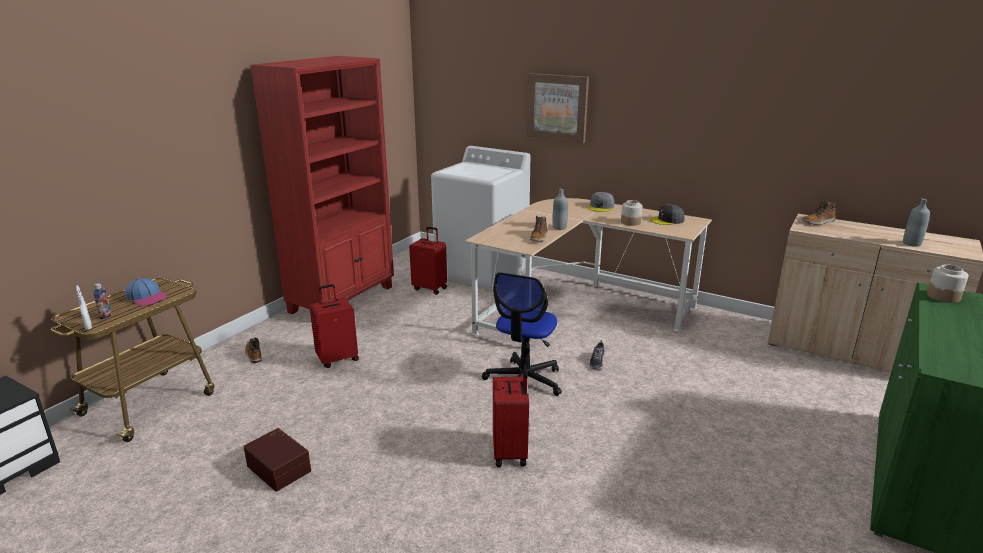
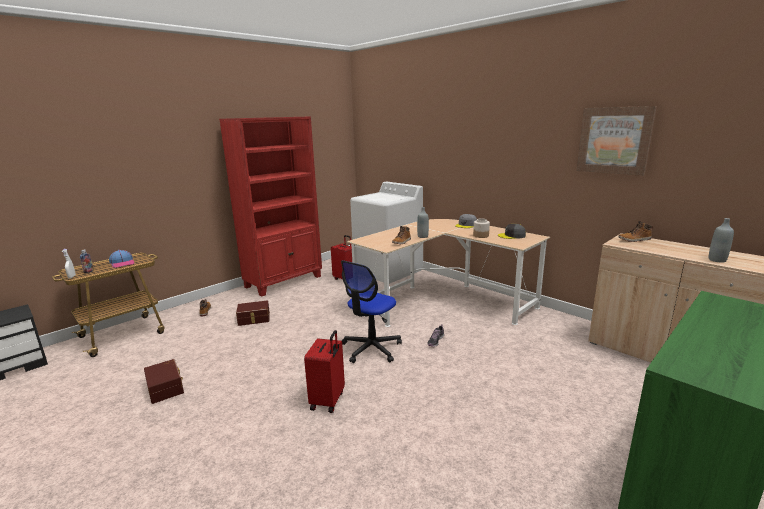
camera: 15 degrees right, 5 degrees down
red suitcase [310,284,359,368] -> brown storage box [236,300,270,326]
picture [527,73,589,143] -> picture moved to [576,106,657,176]
jar [927,264,968,303] -> none

